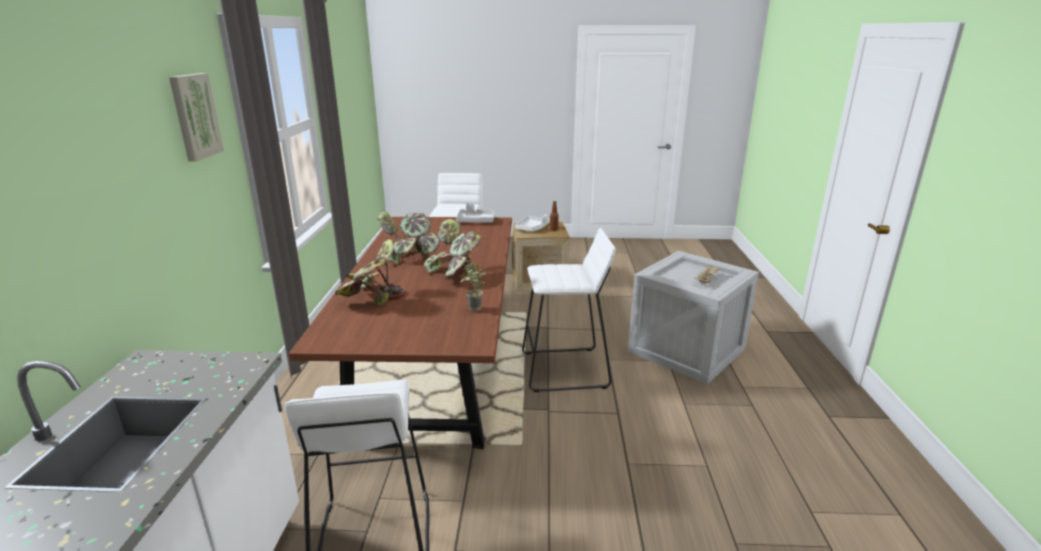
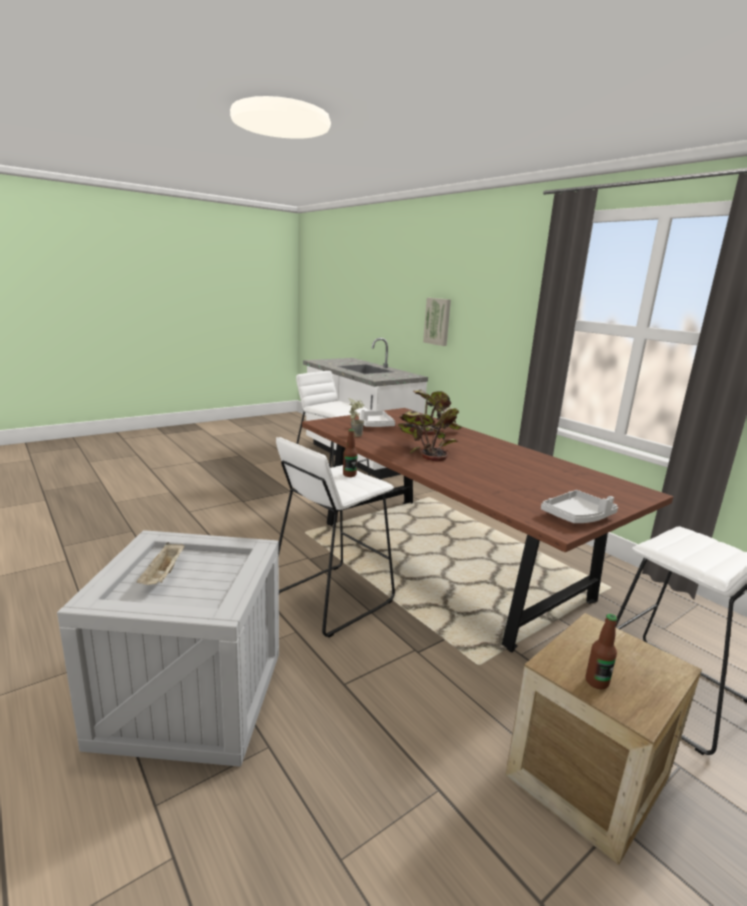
camera: 140 degrees right, 5 degrees down
picture [169,73,224,162] -> picture moved to [423,298,451,346]
potted plant [378,212,440,264] -> none
white tray [515,215,549,231] -> white tray moved to [359,410,395,427]
none -> bottle [343,429,358,477]

